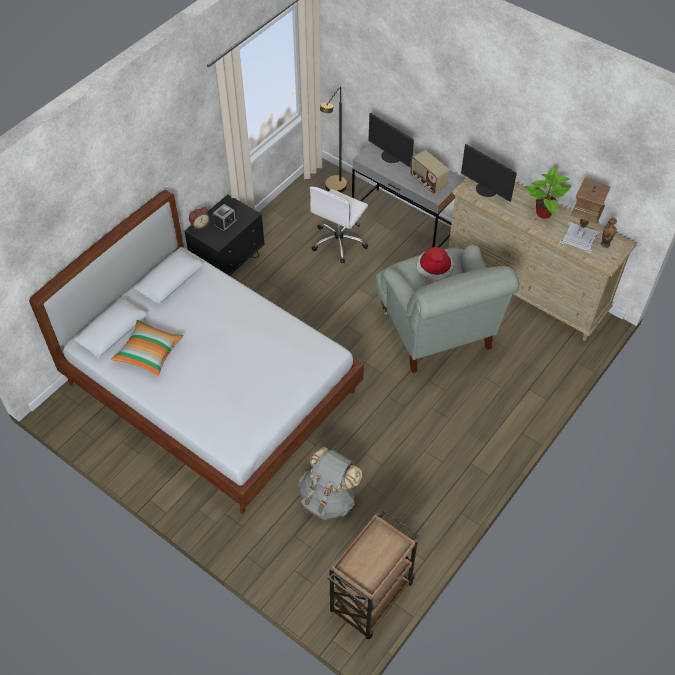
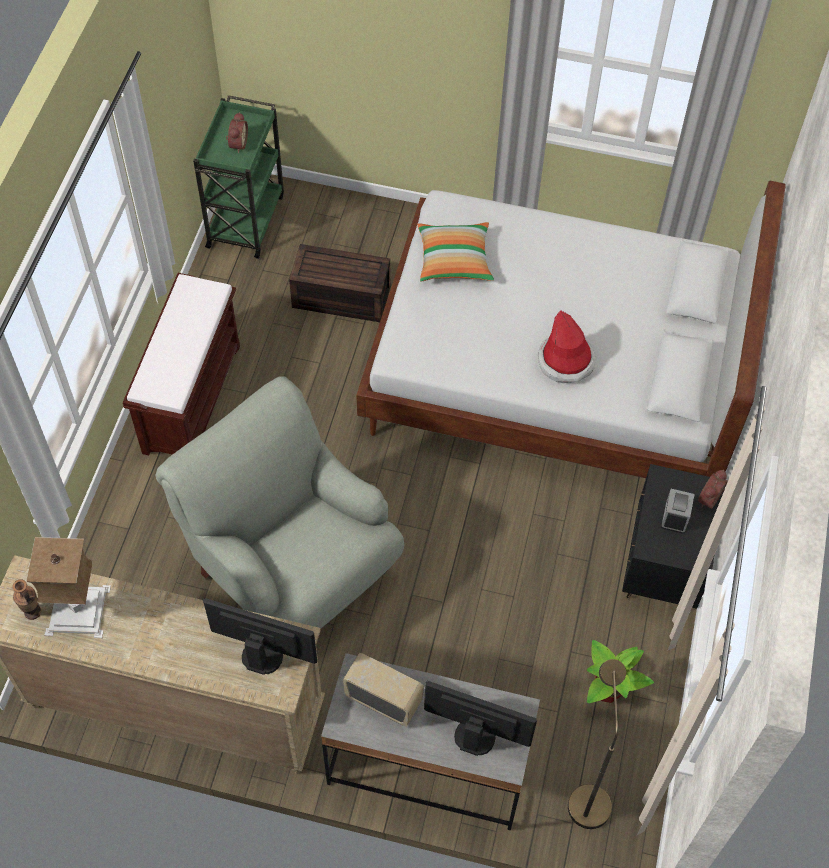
camera: 155 degrees right, 5 degrees up
pillow [111,320,183,376] -> pillow moved to [417,222,494,282]
grey backpack [298,447,362,520] -> brown storage box [289,244,390,322]
white office chair [310,186,368,263] -> none
brown cart [328,510,419,639] -> green cart [193,95,284,259]
hat [416,247,454,281] -> hat moved to [538,310,596,383]
potted plant [525,167,572,219] -> potted plant moved to [587,640,654,703]
none -> brown bench [123,273,240,455]
none -> alarm clock [226,112,248,153]

